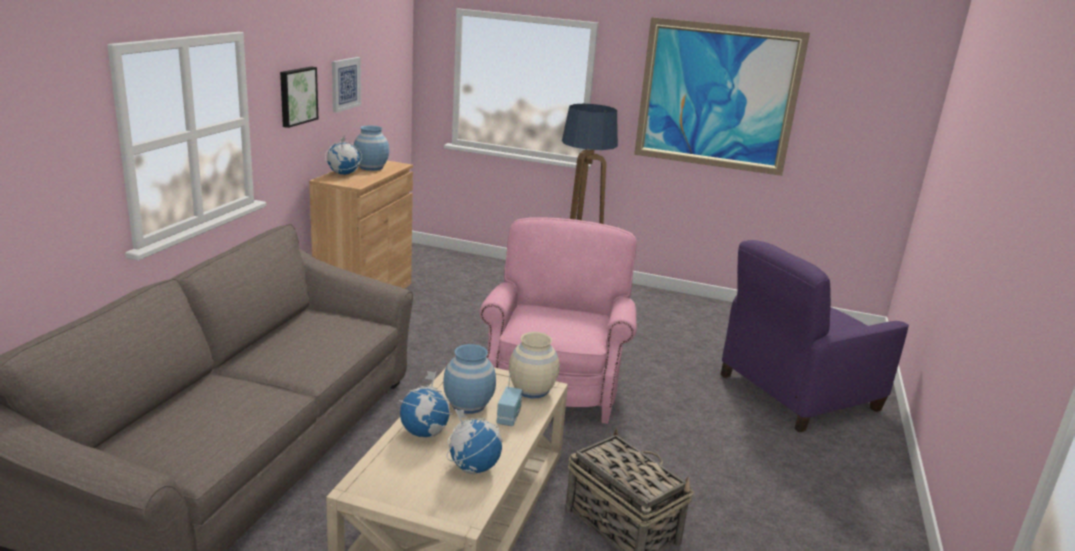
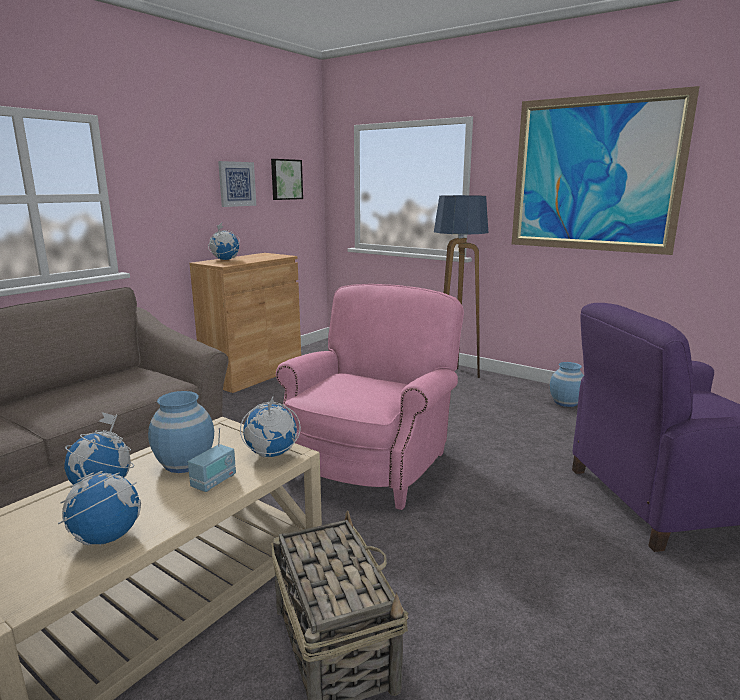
camera: 20 degrees right, 5 degrees down
picture [280,67,318,128] -> picture moved to [271,159,303,200]
blue vase [353,126,389,171] -> blue vase moved to [550,362,584,407]
beige vase [509,332,560,398] -> globe [240,395,301,457]

